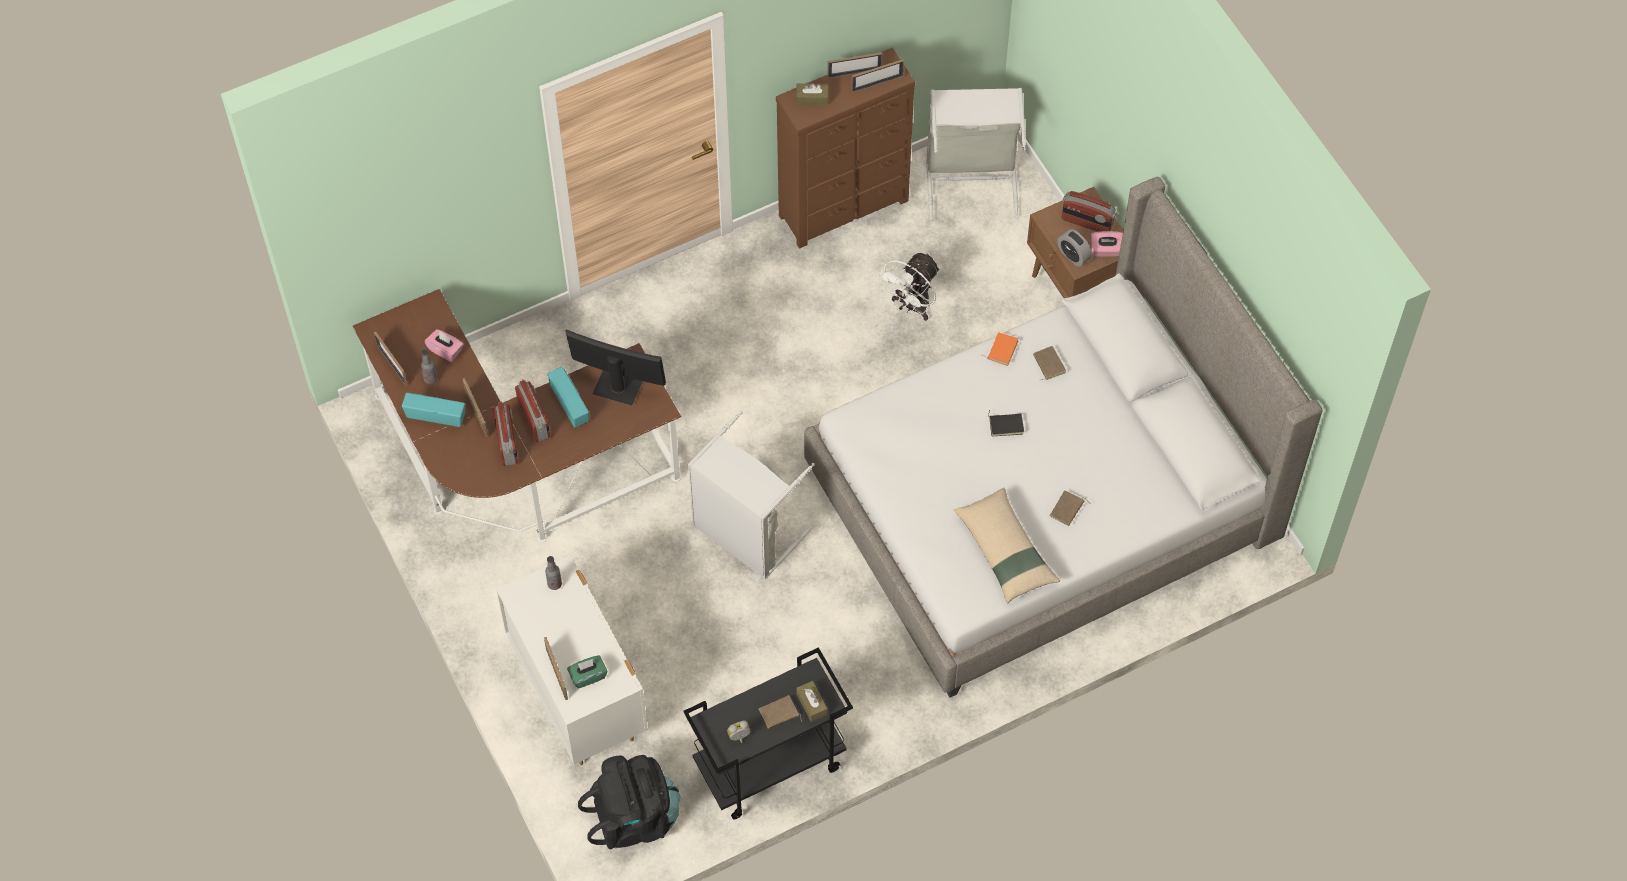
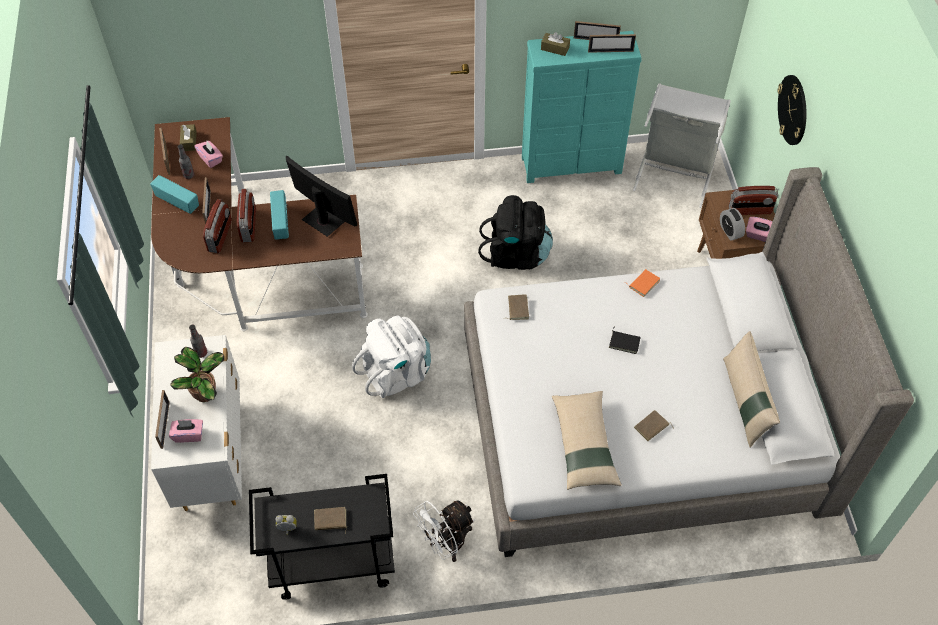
camera: 20 degrees right, 5 degrees down
green tissue box [567,655,607,689] -> pink tissue box [169,419,203,443]
black backpack [578,755,681,850] -> black backpack moved to [478,195,553,270]
grey laundry basket [688,411,815,579] -> white backpack [352,315,431,398]
brown dresser [776,48,915,248] -> turquoise dresser [522,31,642,183]
brown tissue box [796,681,828,722] -> brown tissue box moved to [180,124,197,151]
white fan [877,253,940,321] -> white fan moved to [413,500,475,562]
brown book [1033,346,1066,380] -> brown book moved to [508,294,529,320]
radio [1062,191,1116,232] -> radio turned 45 degrees counterclockwise [729,186,778,215]
none -> potted plant [170,347,224,402]
none -> beige pillow [723,331,780,448]
none -> wall clock [777,75,807,145]

